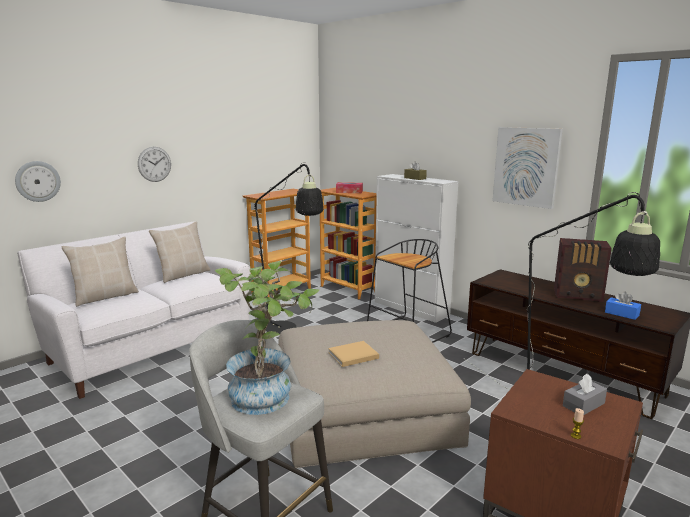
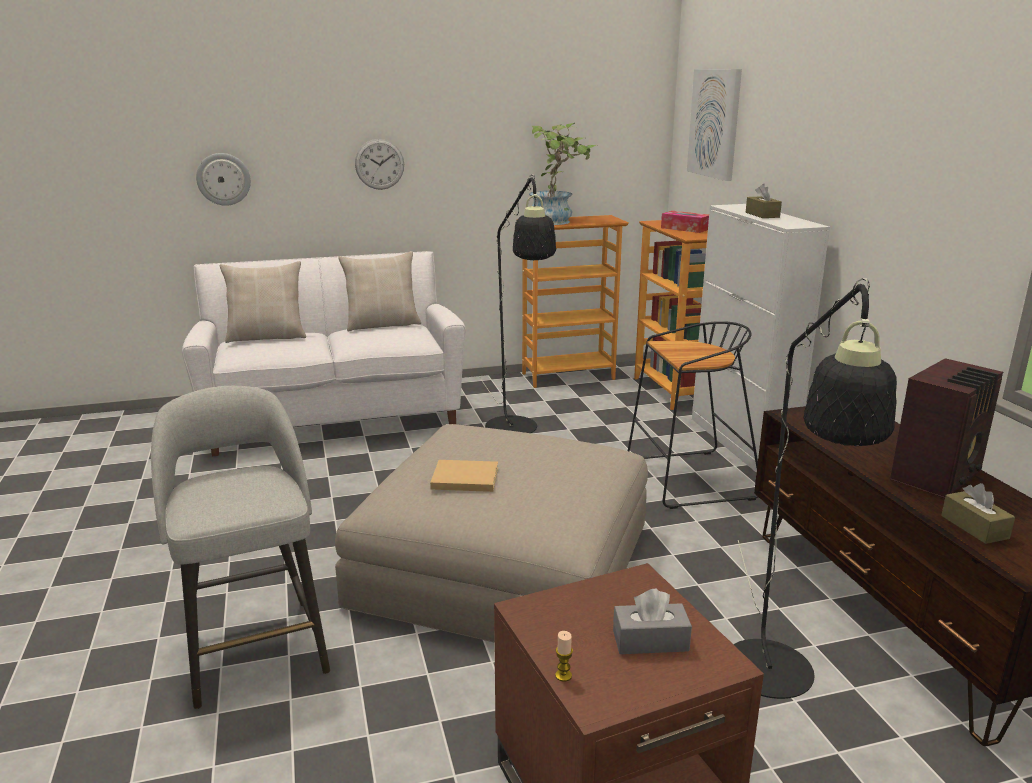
camera: 30 degrees right, 5 degrees up
potted plant [215,261,319,415] -> potted plant moved to [529,123,598,225]
picture [492,127,563,209] -> picture moved to [687,69,742,181]
radio [554,238,612,302] -> radio turned 90 degrees counterclockwise [890,358,1003,499]
blue tissue box [605,292,641,320] -> brown tissue box [941,483,1015,544]

